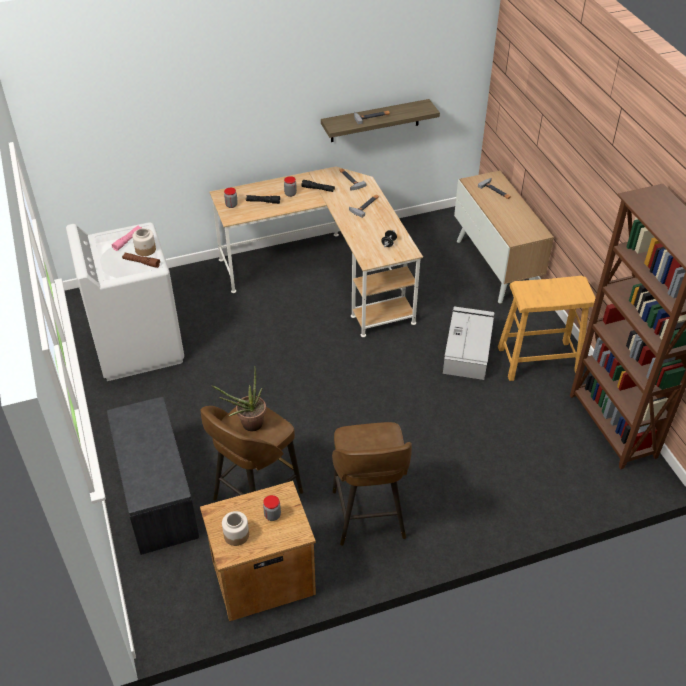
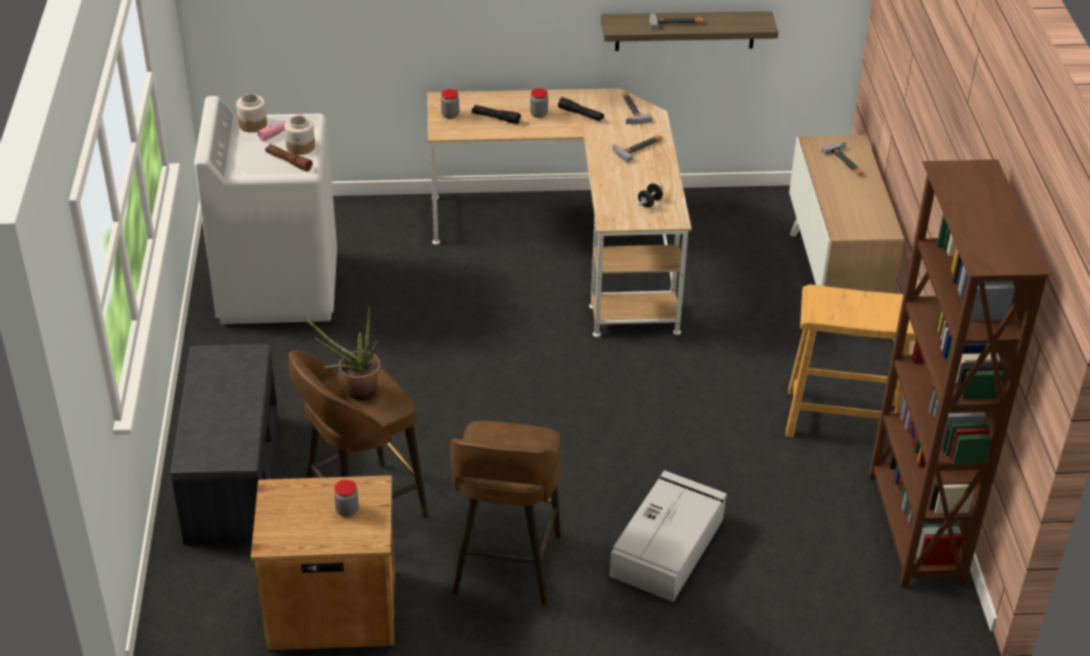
camera: 15 degrees right, 5 degrees down
jar [222,511,249,546] -> jar moved to [236,94,267,132]
grey storage box [443,306,495,380] -> grey storage box moved to [610,470,727,602]

